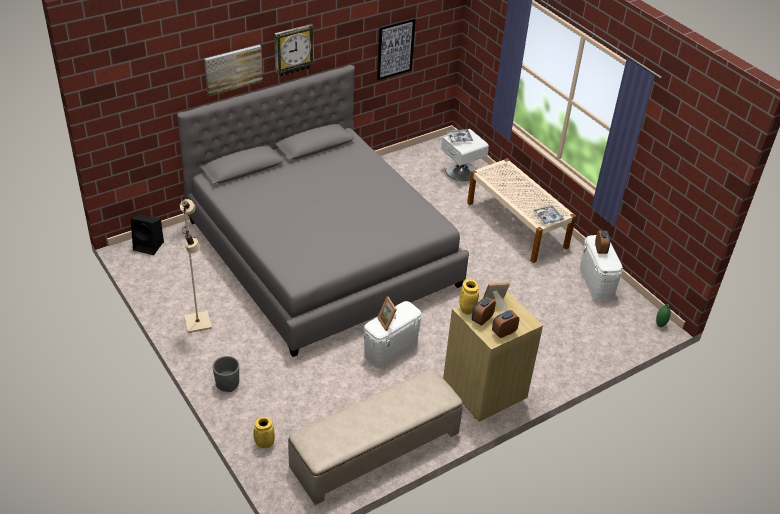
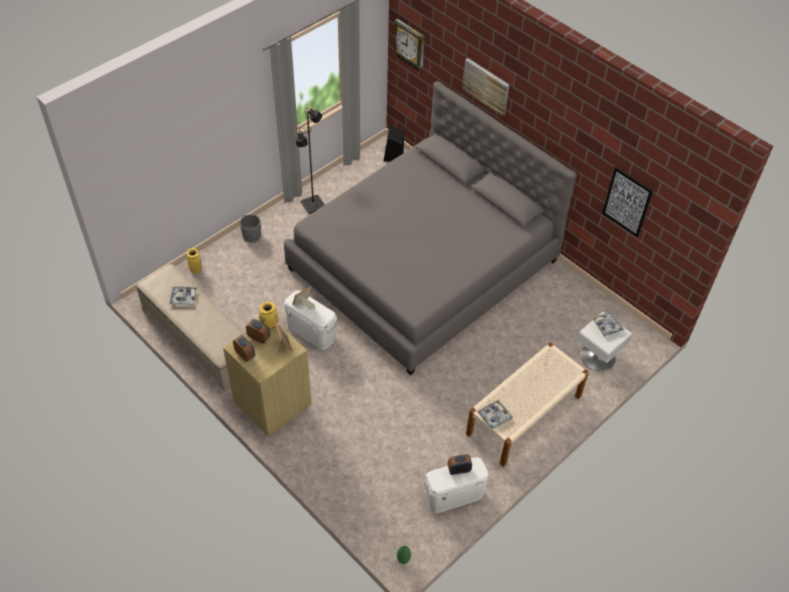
camera: 80 degrees right, 10 degrees up
beige floor lamp [179,199,212,333] -> black floor lamp [296,107,325,214]
wall clock [274,24,315,76] -> wall clock moved to [393,19,425,71]
none -> tray [169,286,198,306]

